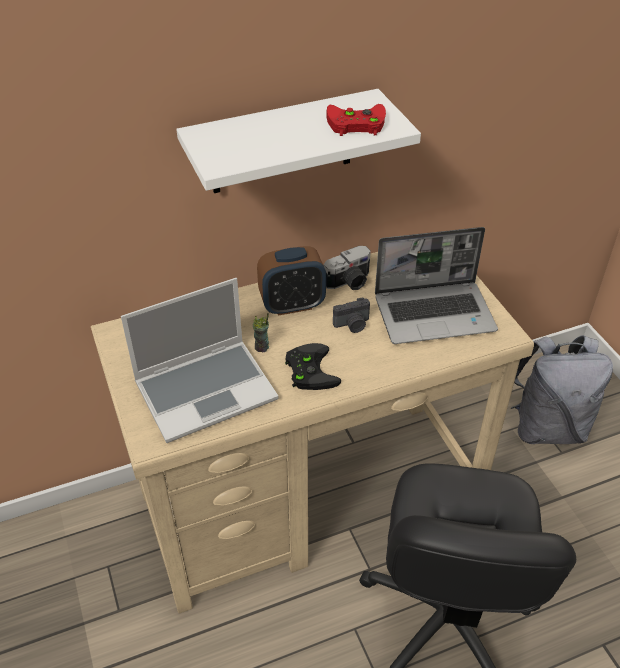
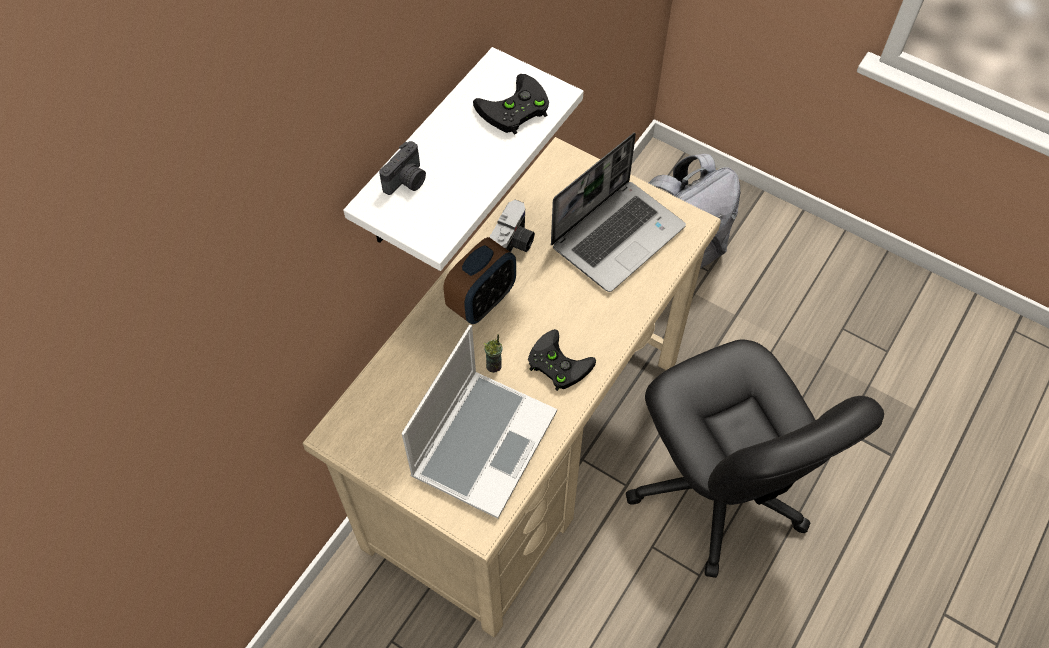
camera: 35 degrees left, 15 degrees up
red game controller [326,104,386,136] -> black game controller [473,74,549,135]
camera [333,297,370,333] -> camera moved to [379,141,426,195]

